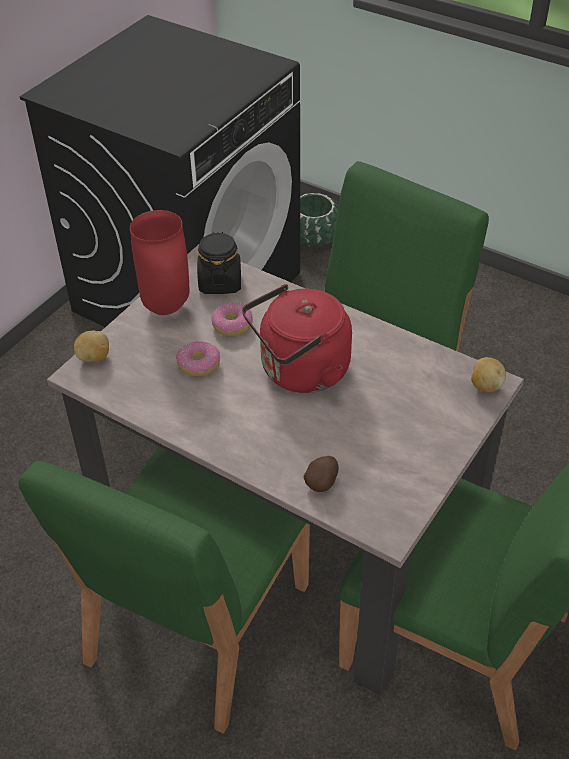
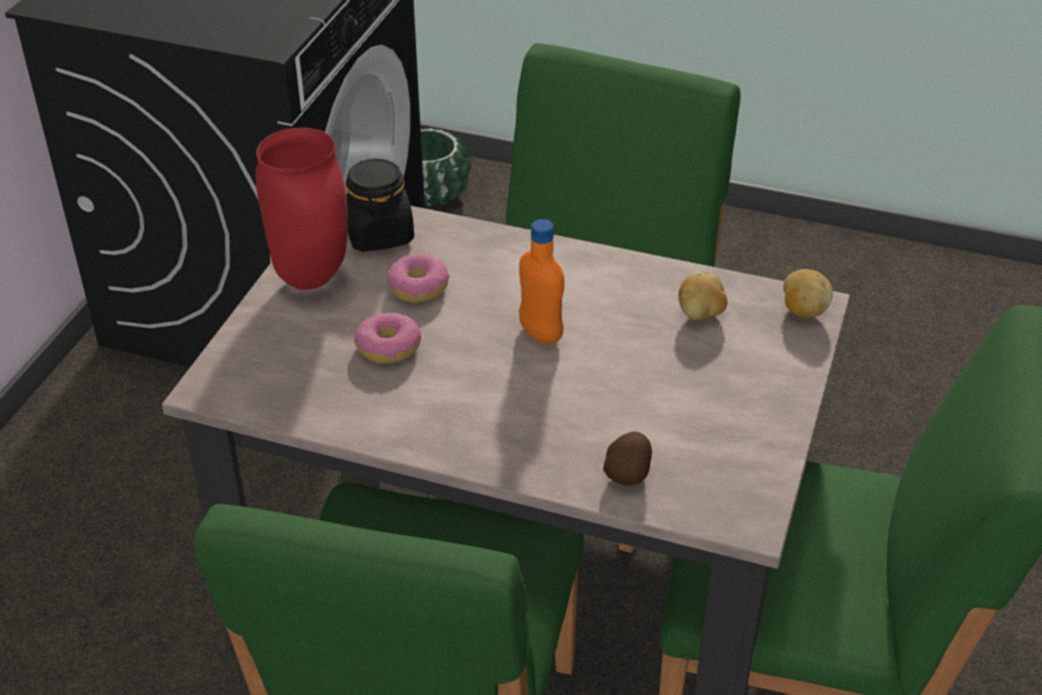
camera: 15 degrees left, 5 degrees down
potato [74,331,109,362] -> potato moved to [678,273,727,320]
red kettle [242,284,352,393] -> orange bottle [519,219,564,345]

